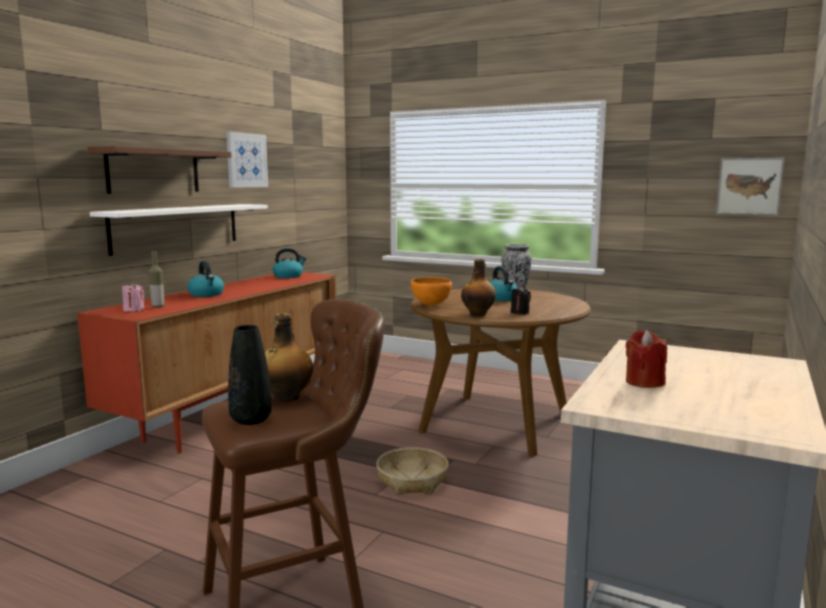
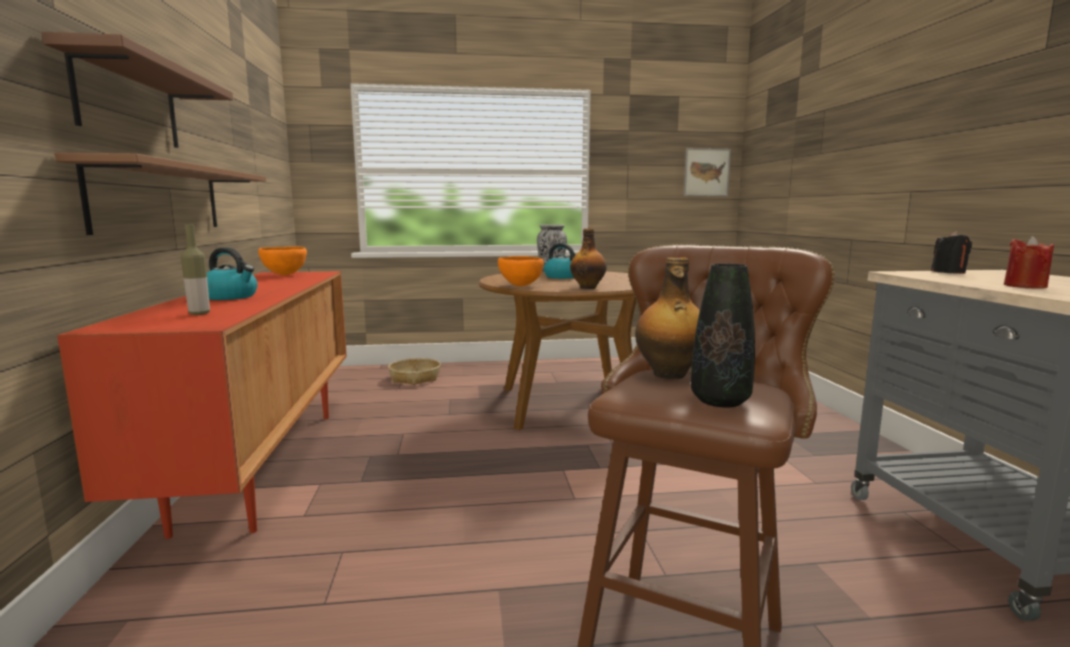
camera: 35 degrees left, 0 degrees up
white shelf [90,204,268,256] -> brown shelf [55,153,266,235]
pink candle [122,282,144,312] -> none
picture [226,132,268,188] -> none
kettle [273,248,306,278] -> orange bowl [258,246,307,276]
basket [376,447,448,495] -> basket moved to [388,358,441,385]
black candle [511,286,531,315] -> black candle moved to [931,231,972,274]

